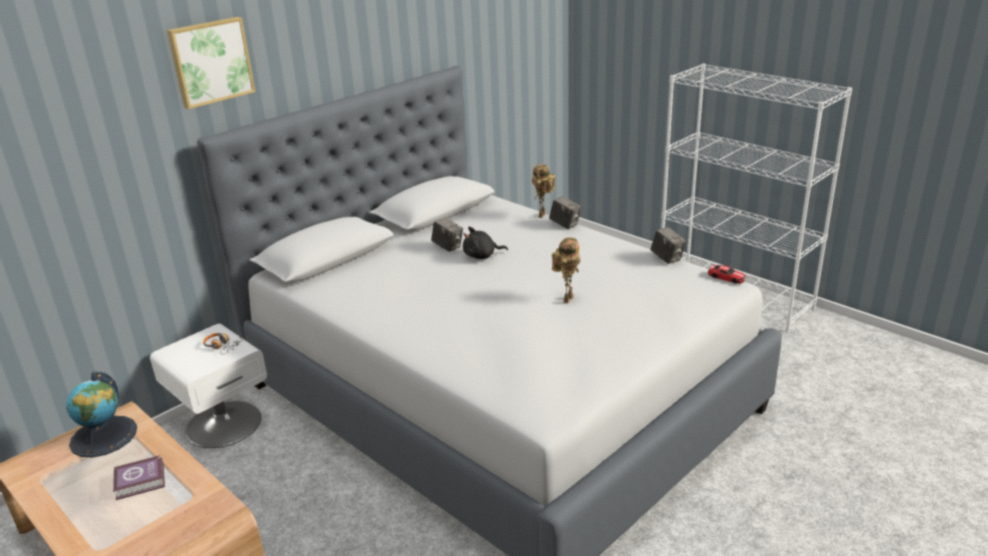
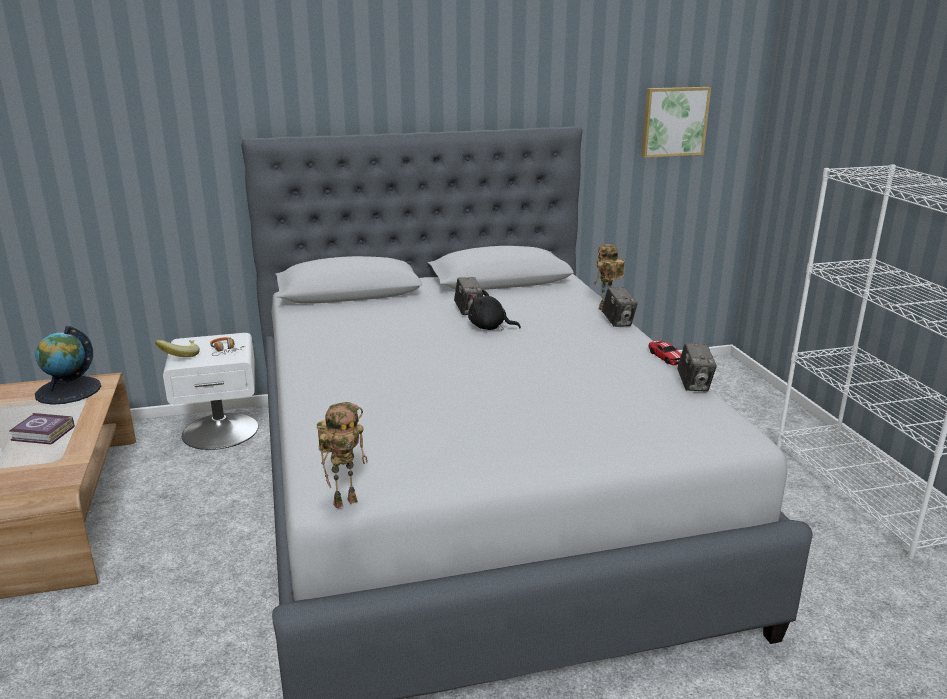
camera: 30 degrees right, 5 degrees down
picture [167,17,255,109] -> picture moved to [641,87,711,158]
toy robot [552,238,580,304] -> toy robot moved to [317,402,368,508]
toy car [708,265,746,284] -> toy car moved to [648,340,681,365]
none -> banana [155,340,200,357]

